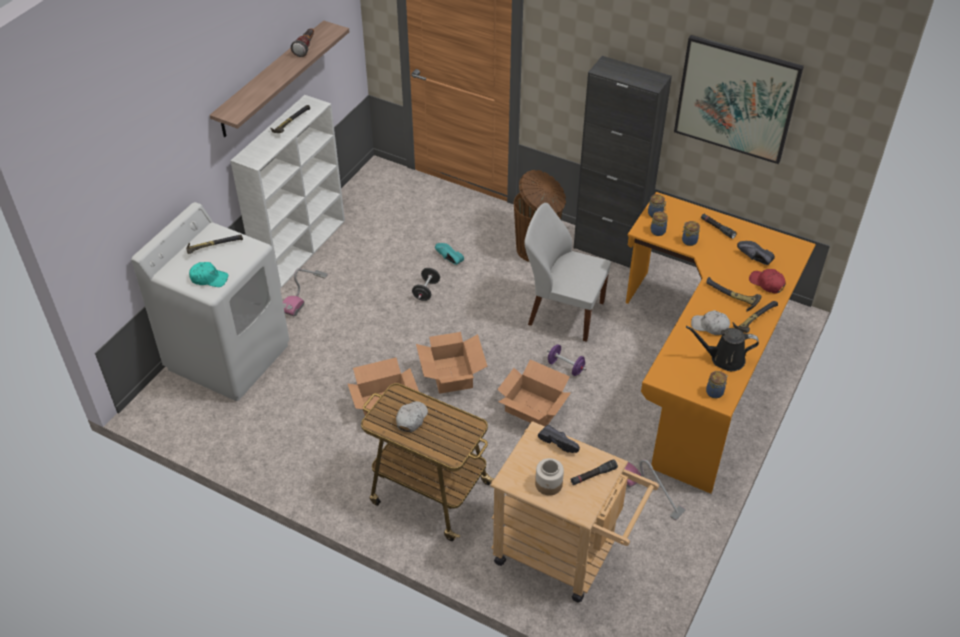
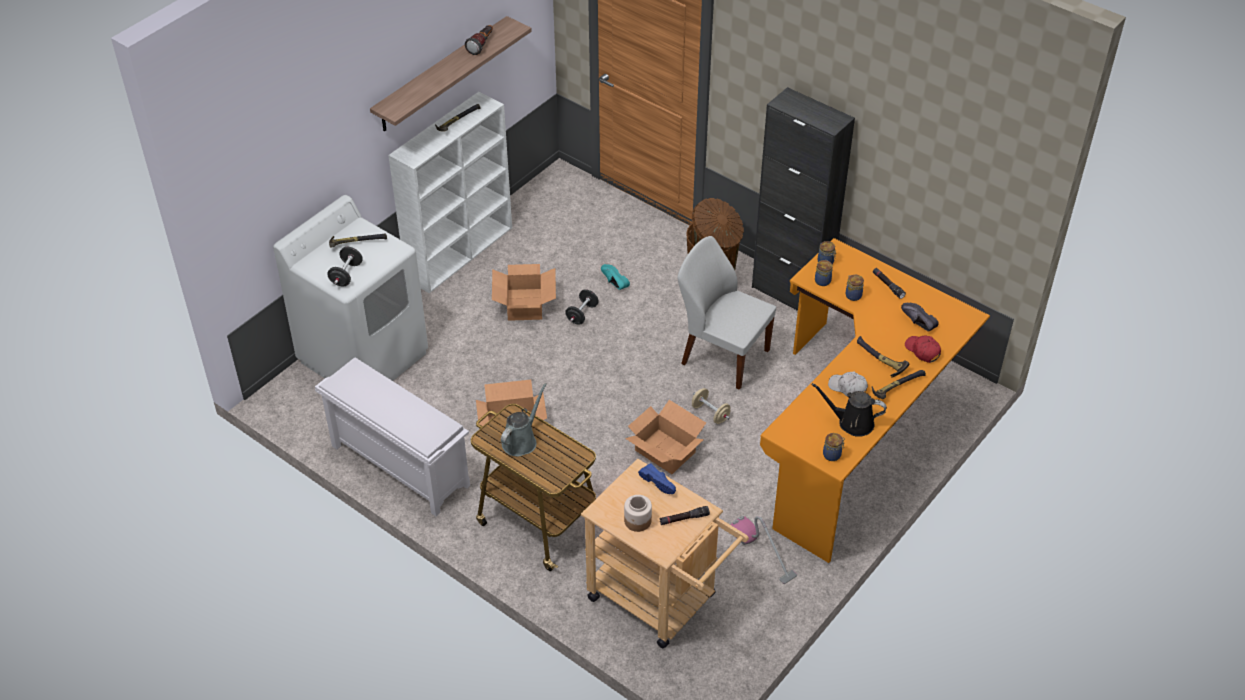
camera: 10 degrees right, 0 degrees up
turquoise cap [189,262,228,287] -> black dumbbell [327,247,363,287]
vacuum cleaner [283,268,328,316] -> none
white cap [396,401,428,432] -> grey watering can [501,383,547,456]
cardboard box [416,332,487,394] -> cardboard box moved to [492,264,556,321]
black shoe [538,425,580,453] -> blue shoe [638,463,676,494]
purple dumbbell [547,344,586,376] -> beige dumbbell [692,388,730,424]
picture [674,35,804,164] -> none
none -> white shoe rack [315,358,470,516]

